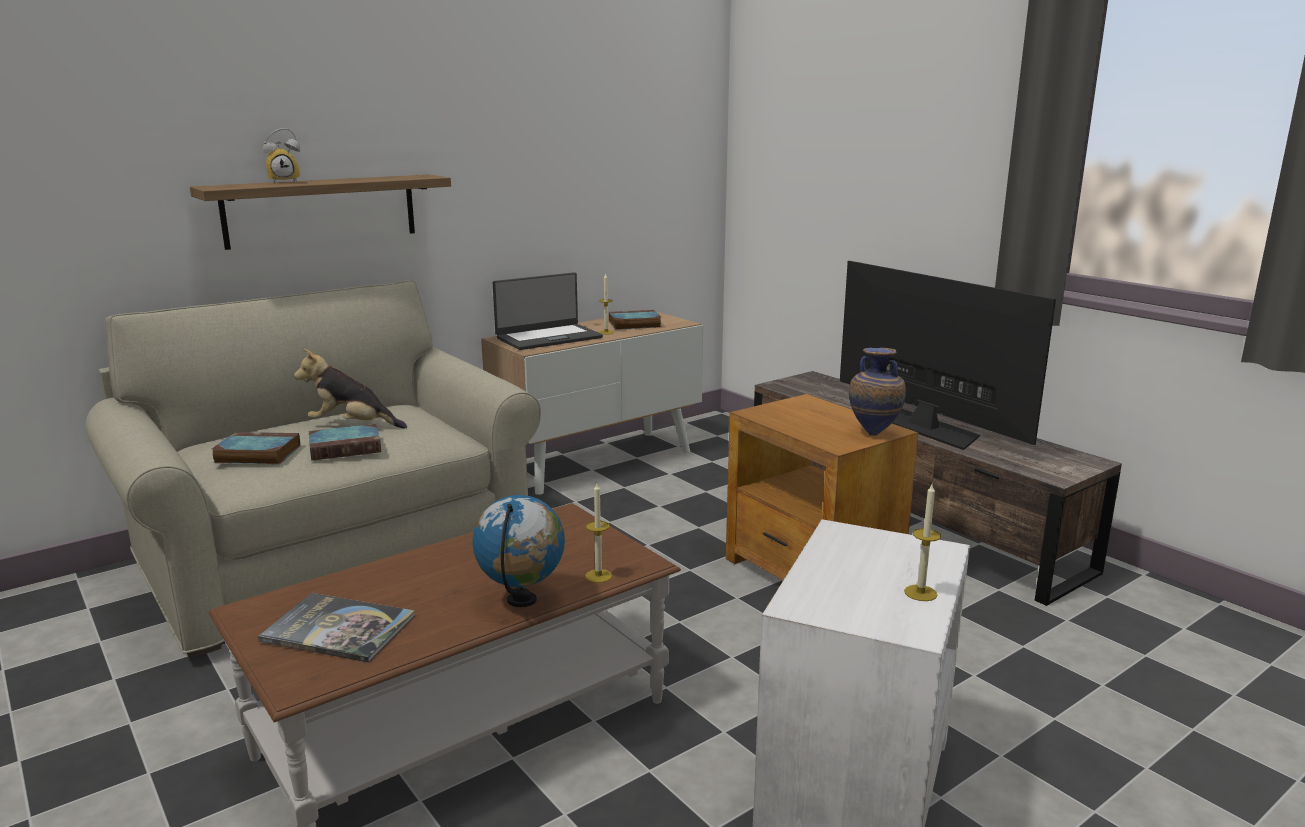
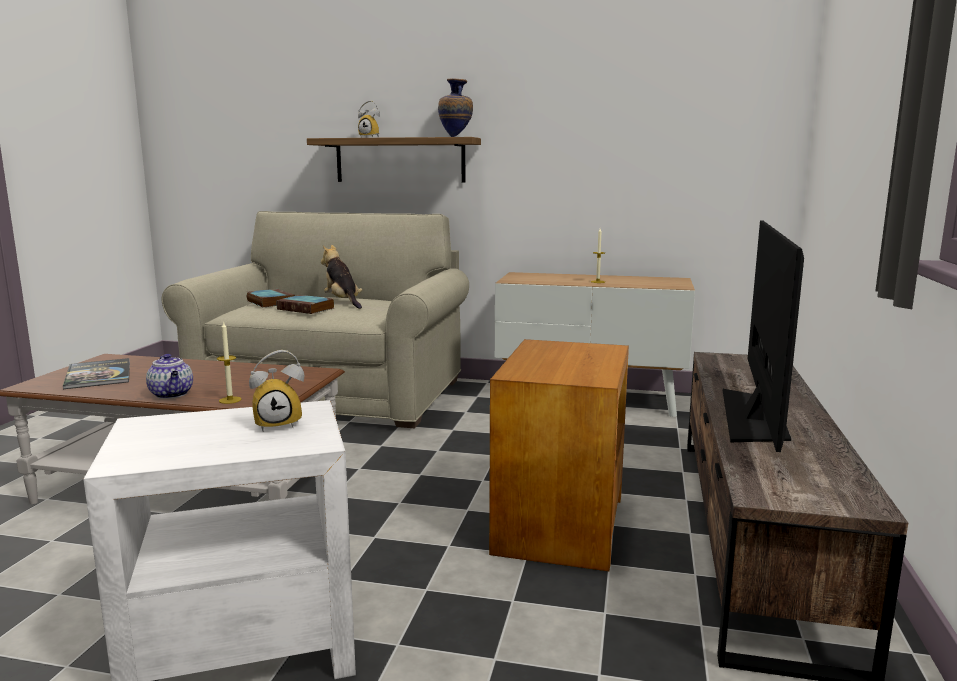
camera: 50 degrees right, 5 degrees down
globe [473,495,565,607] -> teapot [146,354,193,399]
laptop [493,272,603,350] -> none
book [609,310,661,330] -> none
vase [849,348,906,436] -> vase moved to [438,79,473,137]
candle [904,484,941,601] -> none
none -> alarm clock [249,350,304,431]

